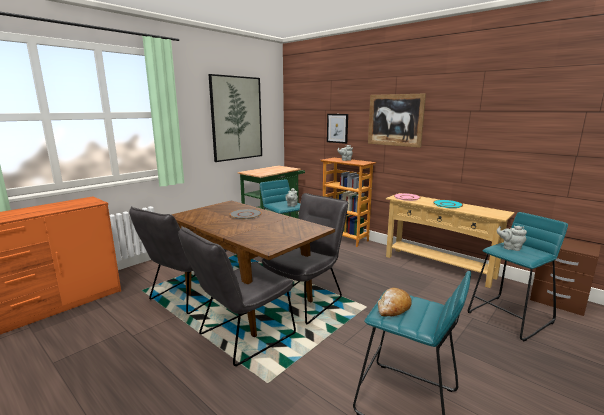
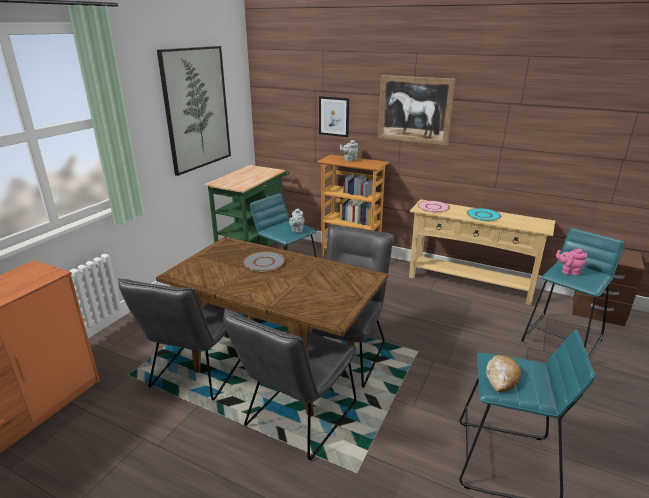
camera: 15 degrees left, 10 degrees up
grey teapot [497,226,527,251] -> pink teapot [556,249,587,276]

